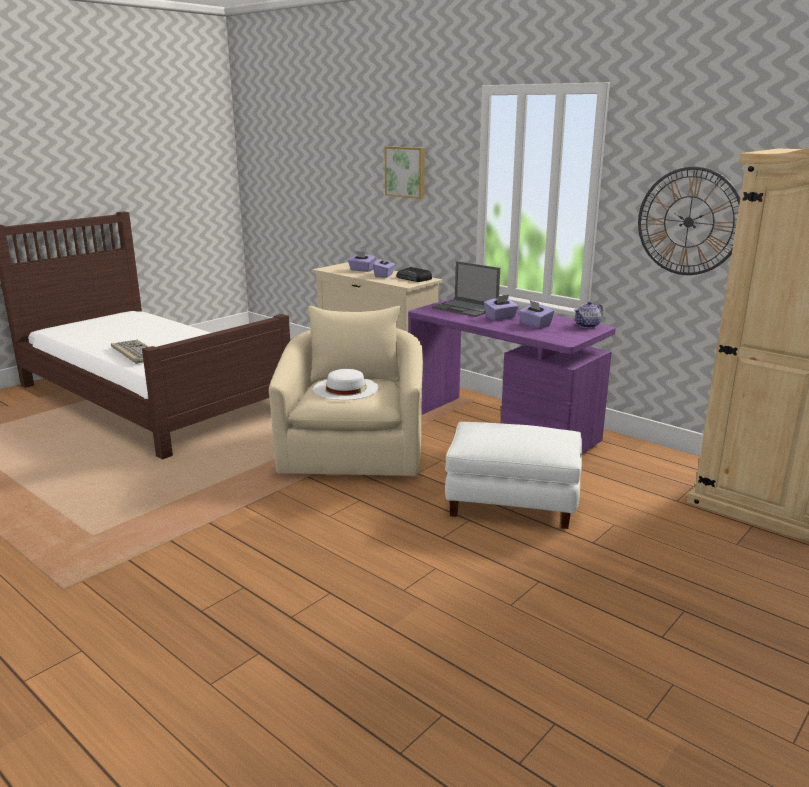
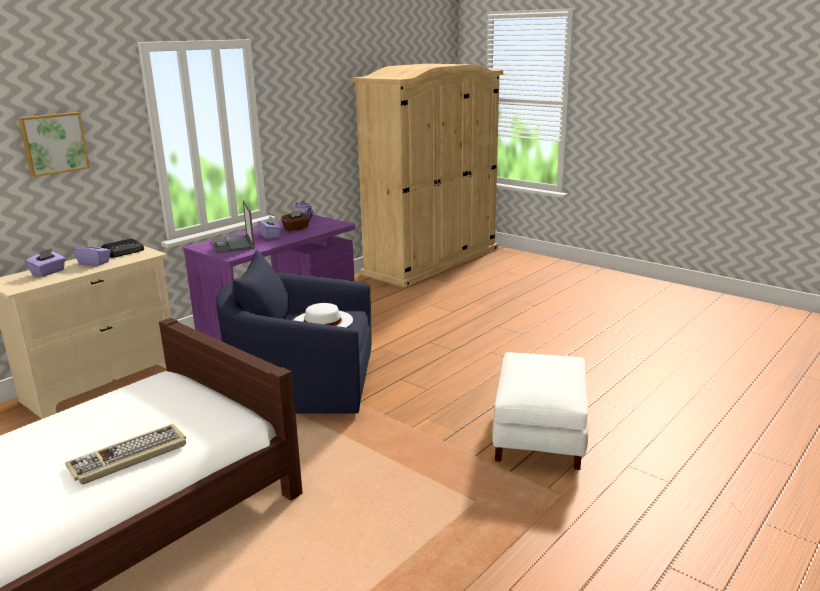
camera: 90 degrees left, 0 degrees up
beige armchair [269,306,423,476] -> blue armchair [216,250,372,414]
laptop [432,261,500,317] -> laptop turned 120 degrees clockwise [212,200,255,253]
white ottoman [445,422,582,529] -> white ottoman moved to [492,352,588,470]
purple tissue box [518,300,554,328] -> brown tissue box [281,210,310,232]
wall clock [638,167,740,275] -> none

